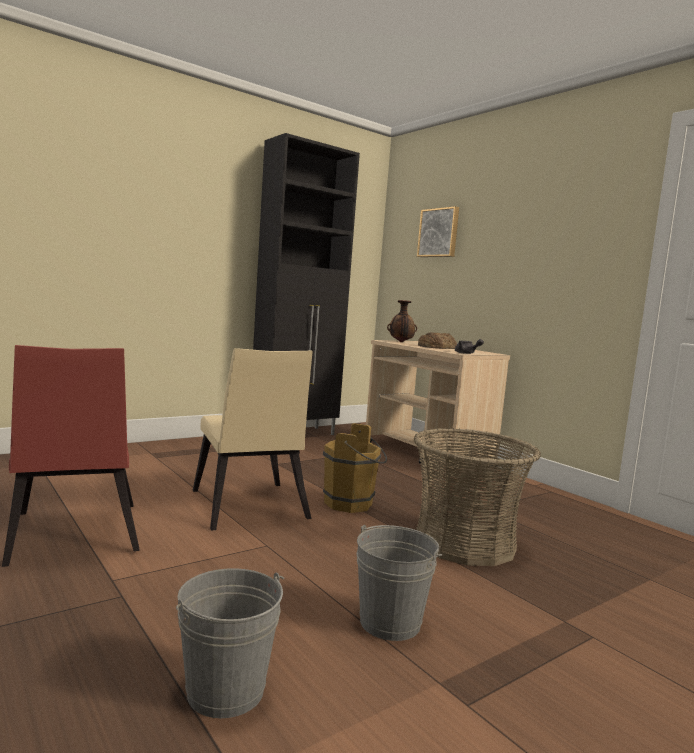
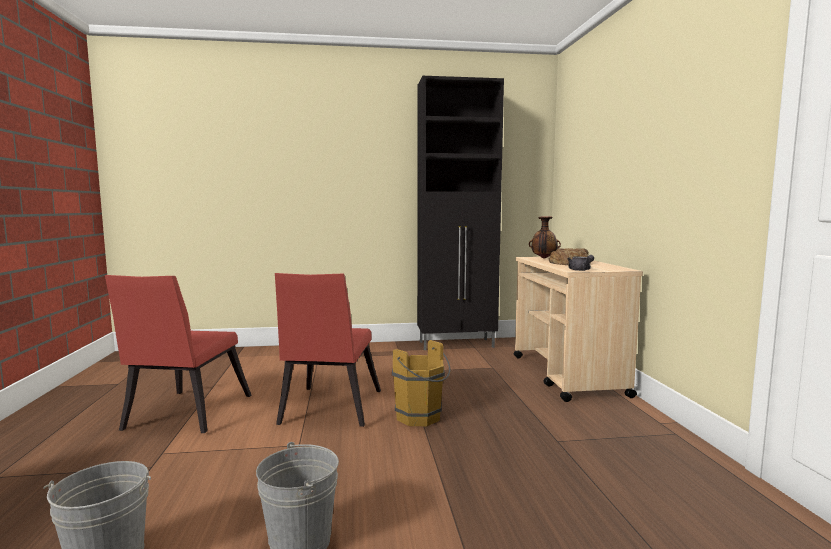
camera: 30 degrees right, 0 degrees up
beige chair [193,348,313,530] -> red chair [275,273,381,427]
basket [414,428,541,566] -> none
picture [417,206,459,257] -> none

